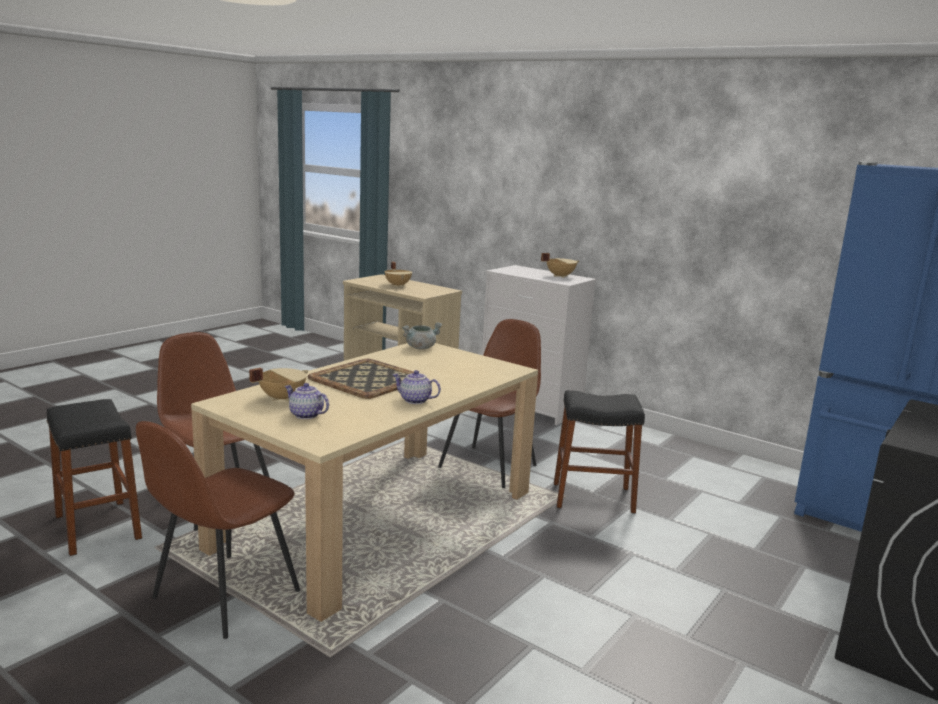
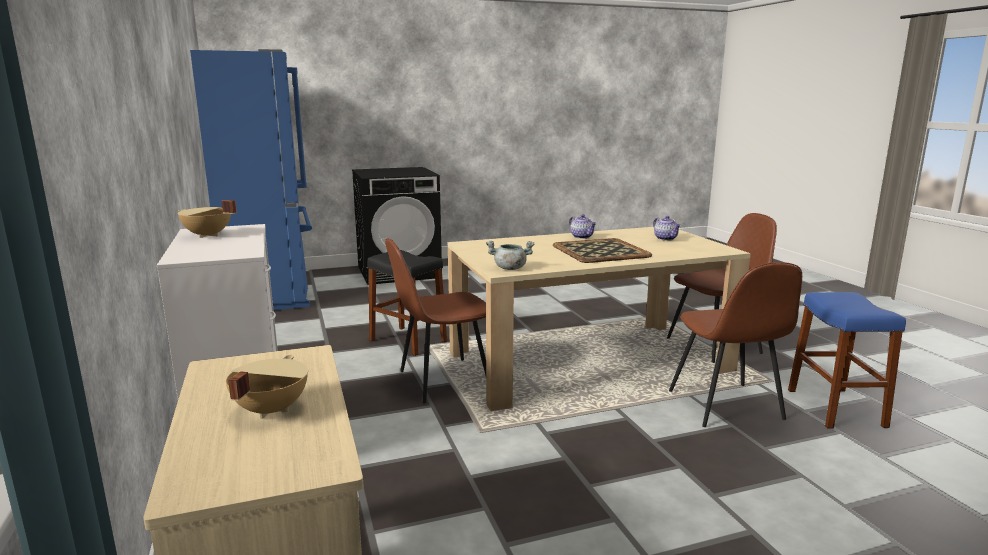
camera: 145 degrees left, 0 degrees up
black stool [47,399,142,556] -> blue stool [788,292,906,429]
beige cooking pot [249,368,309,402] -> none

